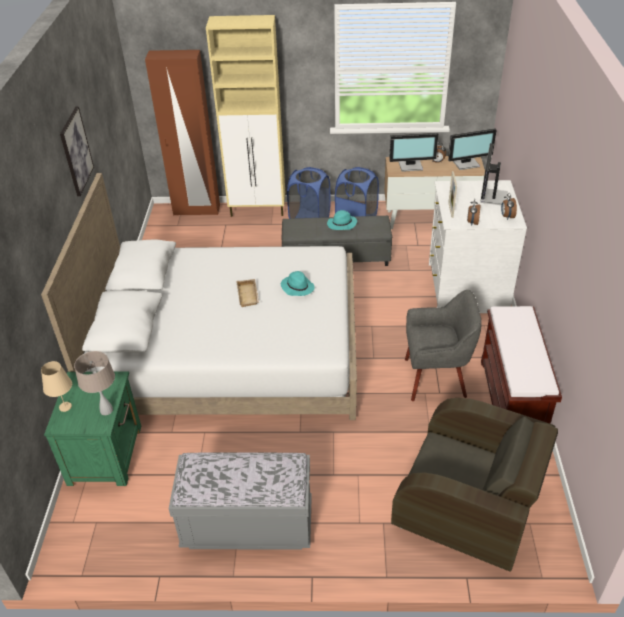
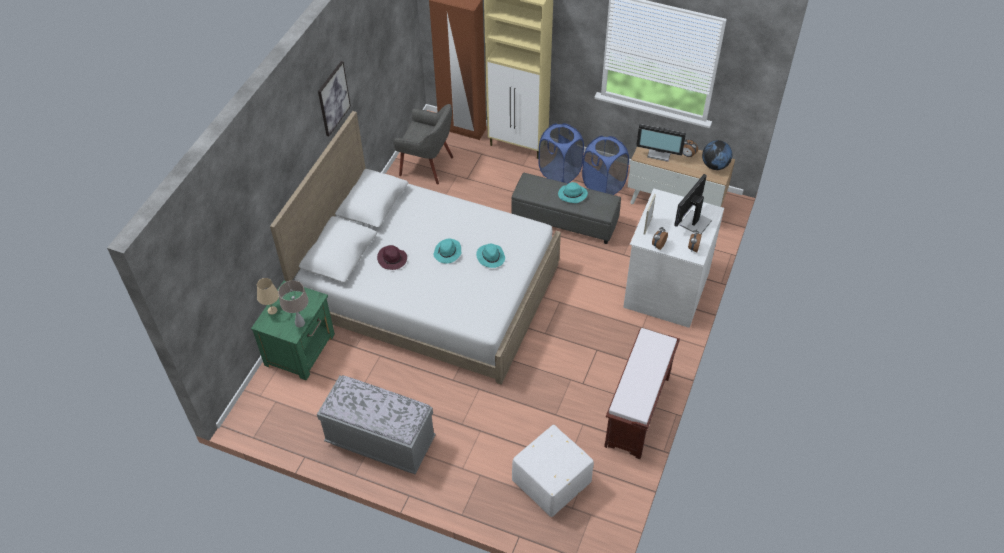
camera: 20 degrees right, 10 degrees up
beige tray [236,279,259,307] -> turquoise hat [433,238,461,263]
brown armchair [391,398,558,572] -> white ottoman [512,425,594,517]
grey armchair [405,290,482,401] -> grey armchair moved to [393,104,453,185]
monitor [448,128,497,170] -> globe [702,140,732,170]
none -> purple hat [377,245,407,270]

